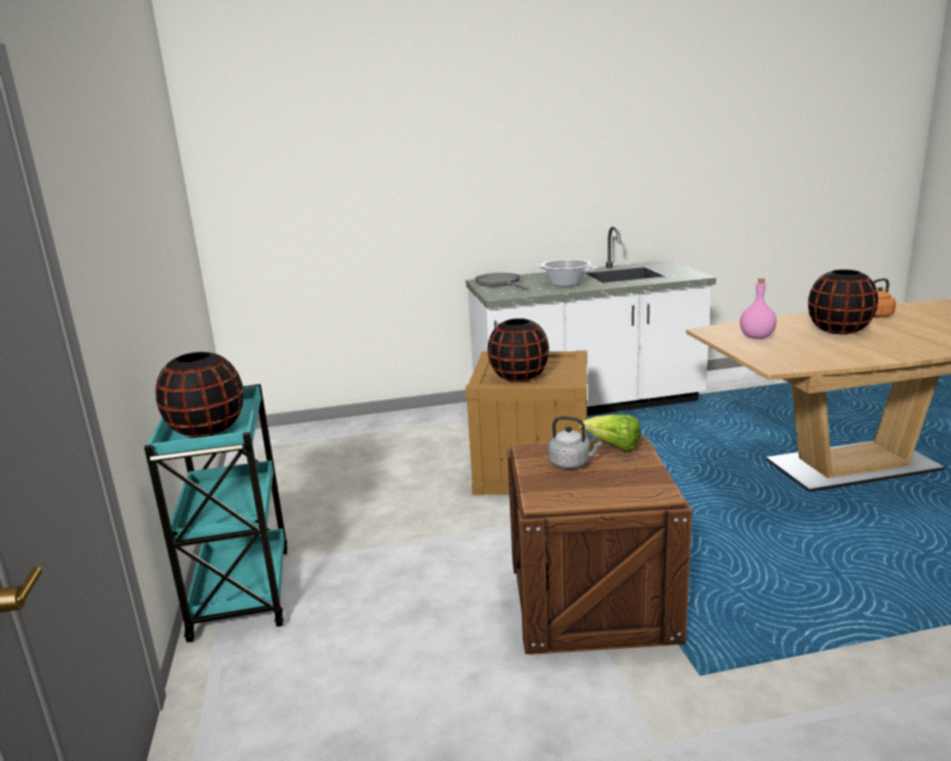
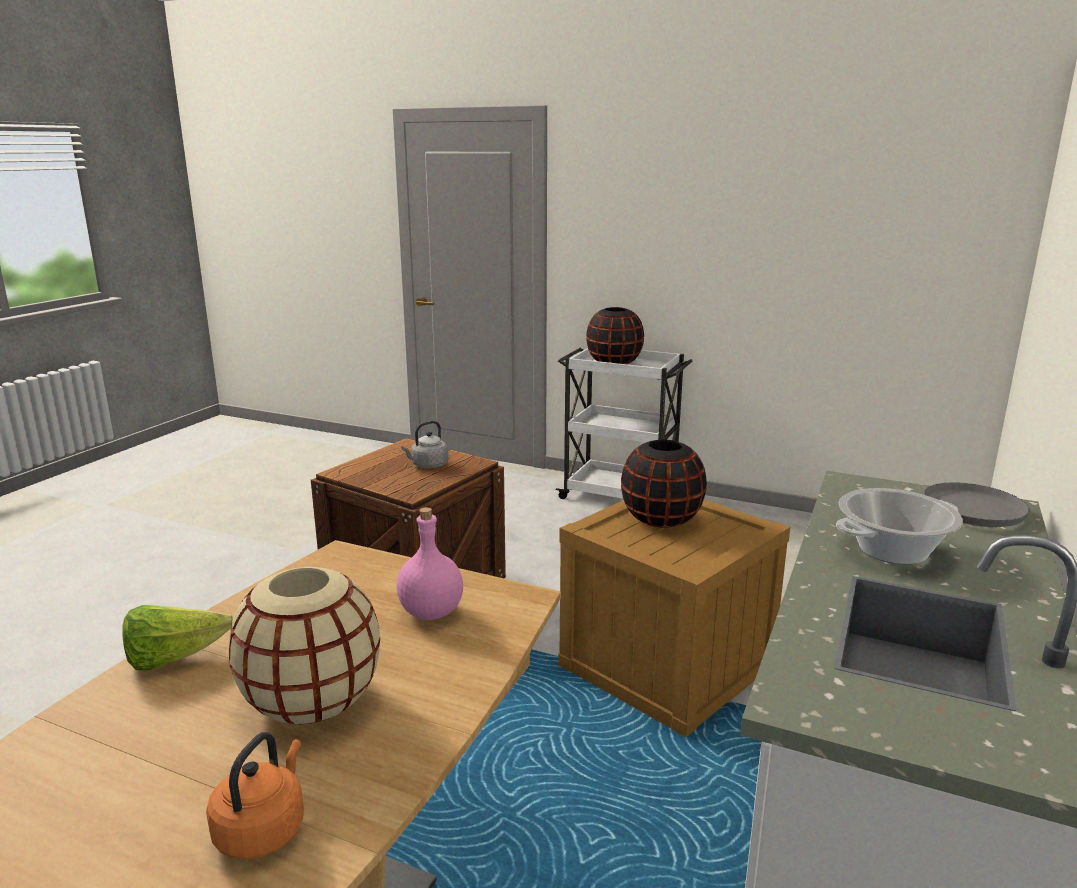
camera: 125 degrees right, 0 degrees up
turquoise cart [144,384,288,642] -> white cart [555,348,692,499]
lettuce [580,414,641,452] -> lettuce moved to [122,605,233,670]
black vase [808,269,878,334] -> beige vase [229,567,380,724]

